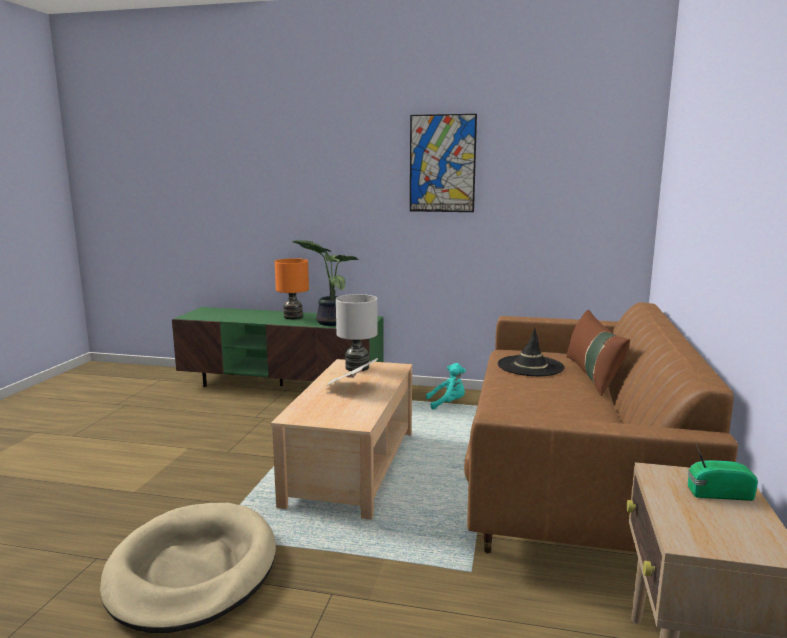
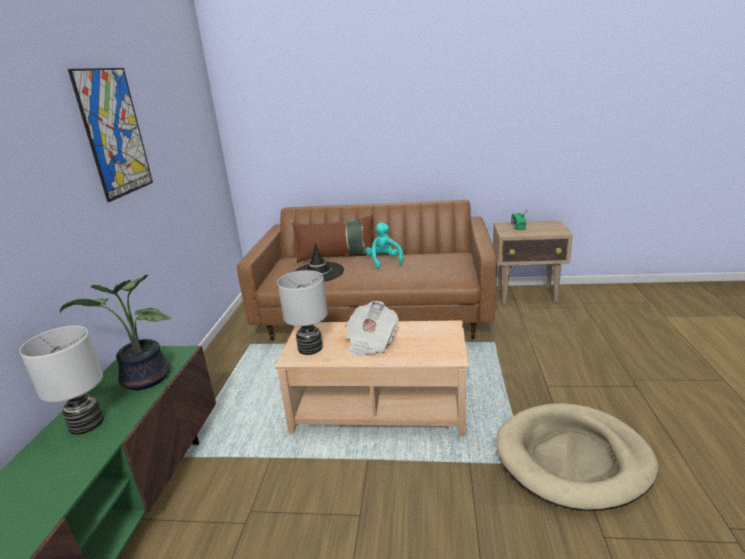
camera: 95 degrees left, 10 degrees up
orange table lamp [275,258,309,319] -> grey table lamp [19,326,104,435]
turquoise plush toy [426,363,466,410] -> turquoise plush toy moved to [365,222,403,268]

